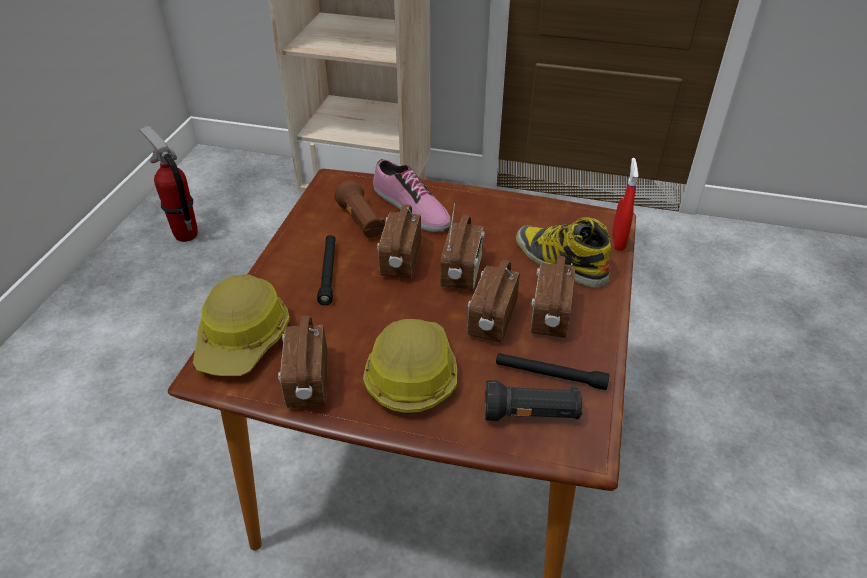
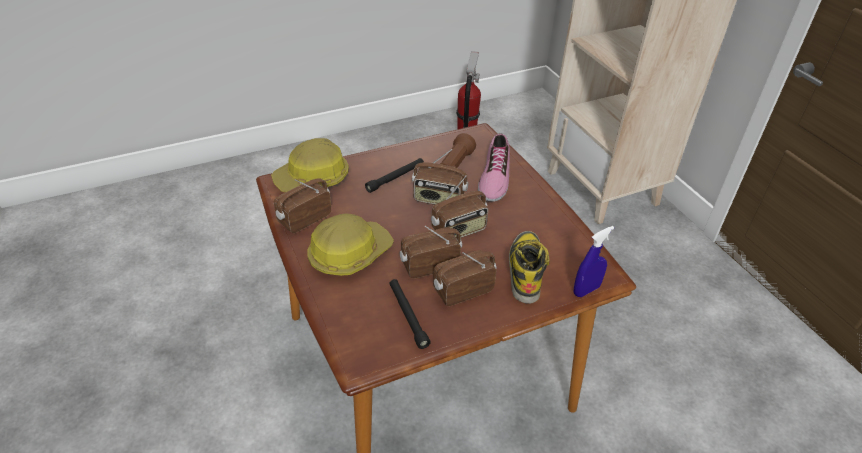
camera: 50 degrees right, 0 degrees up
radio [377,204,421,278] -> radio turned 135 degrees counterclockwise [412,149,468,205]
black flashlight [485,380,583,421] -> none
red spray bottle [612,158,638,251] -> blue spray bottle [574,226,614,297]

